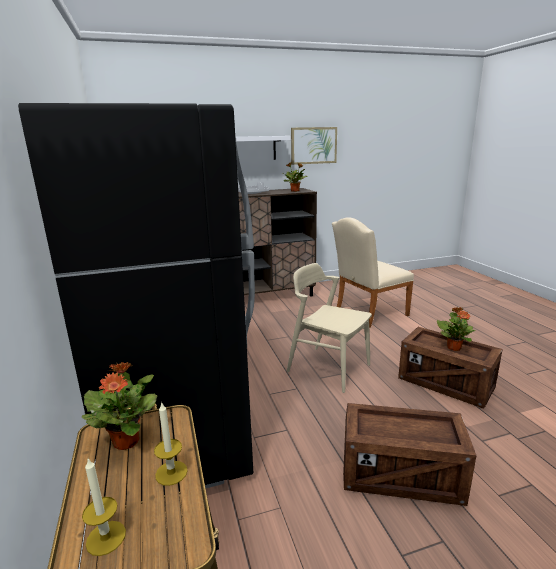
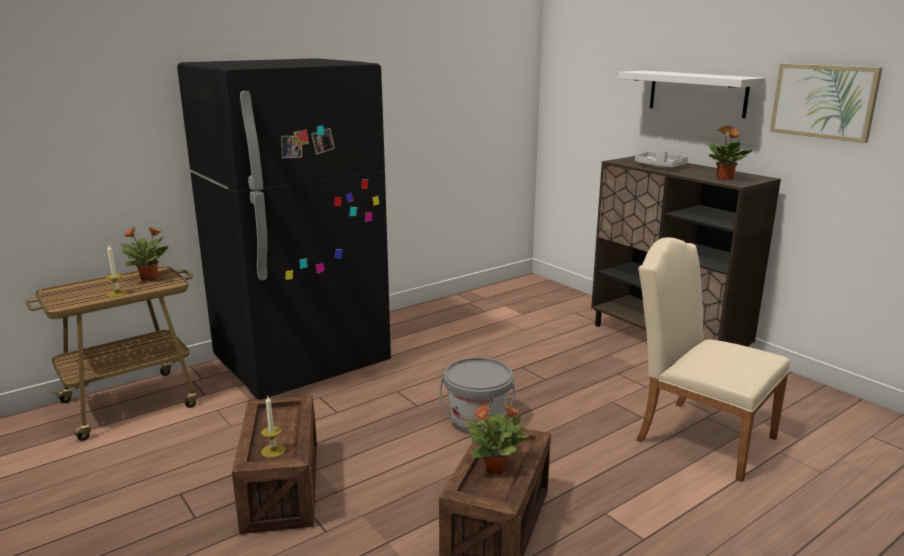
camera: 70 degrees right, 0 degrees up
candle [82,459,126,556] -> candle moved to [261,396,285,458]
beige chair [287,263,372,393] -> grey bucket [439,357,515,433]

